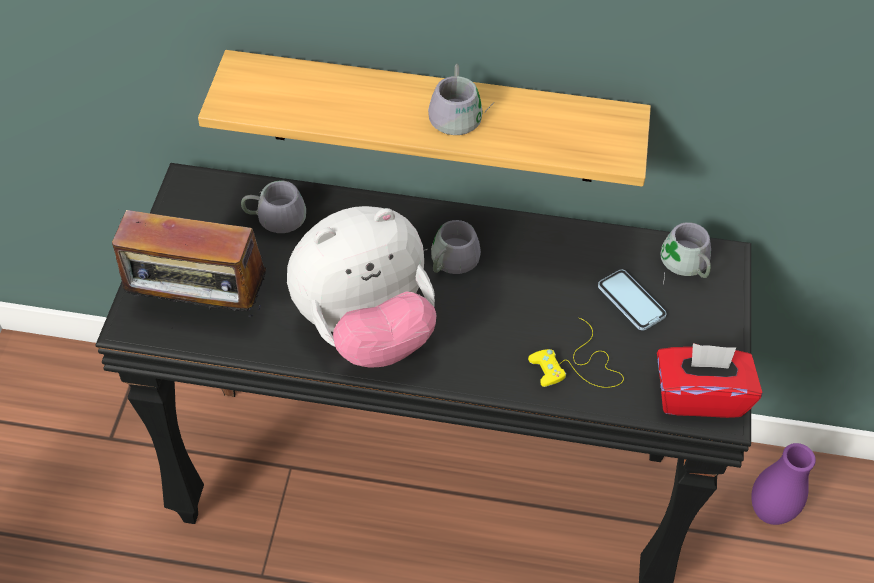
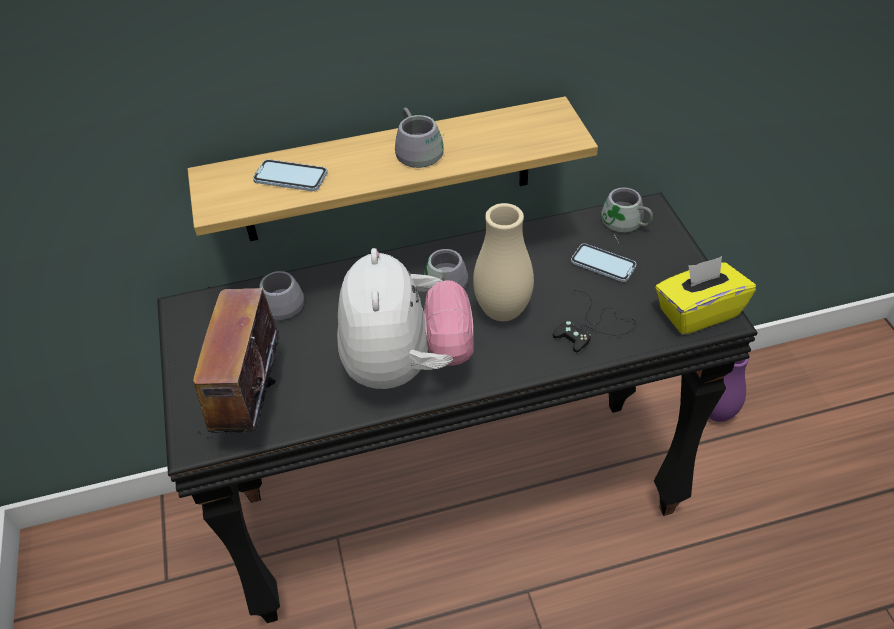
camera: 20 degrees left, 5 degrees down
radio [112,210,266,331] -> radio turned 105 degrees clockwise [193,286,281,439]
plush toy [287,206,437,367] -> plush toy turned 45 degrees counterclockwise [337,248,474,389]
yellow game controller [528,318,624,388] -> black game controller [553,290,636,353]
red tissue box [657,343,763,418] -> yellow tissue box [656,256,756,335]
none -> phone [253,159,327,191]
none -> beige vase [473,203,534,321]

